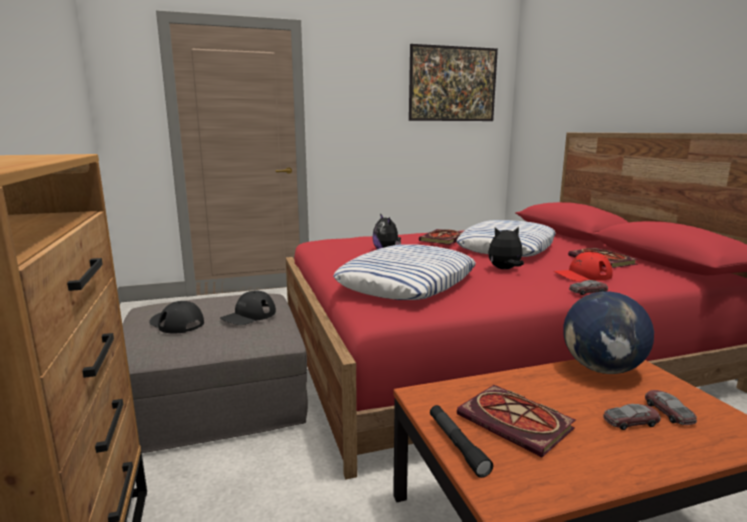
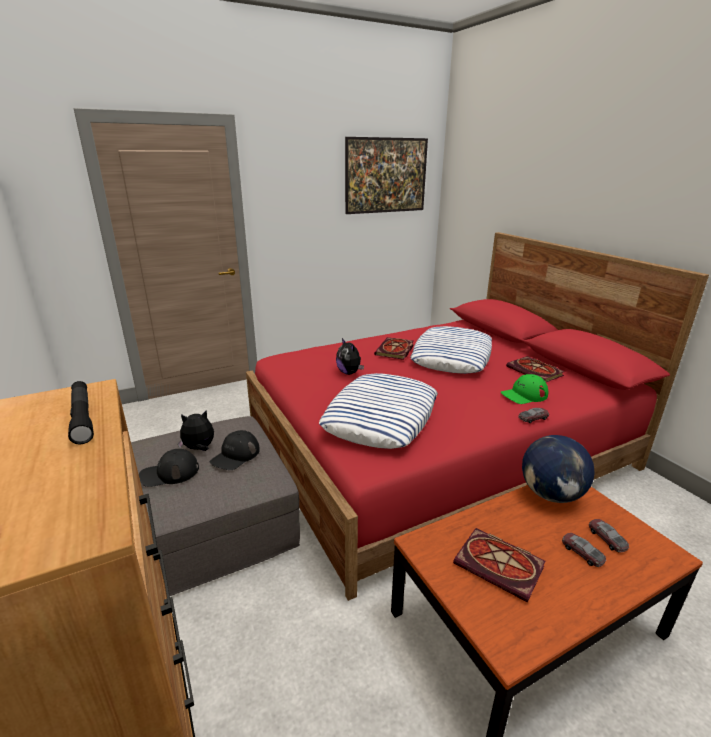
camera: 10 degrees left, 10 degrees up
black cap [149,301,204,334] -> black cap turned 45 degrees counterclockwise [139,449,199,487]
black flashlight [430,405,493,478] -> black flashlight moved to [68,381,94,444]
plush toy [488,226,524,269] -> plush toy moved to [178,410,214,451]
red cap [554,252,613,281] -> green cap [501,374,549,404]
toy car [603,404,661,430] -> toy car turned 105 degrees counterclockwise [562,533,606,567]

